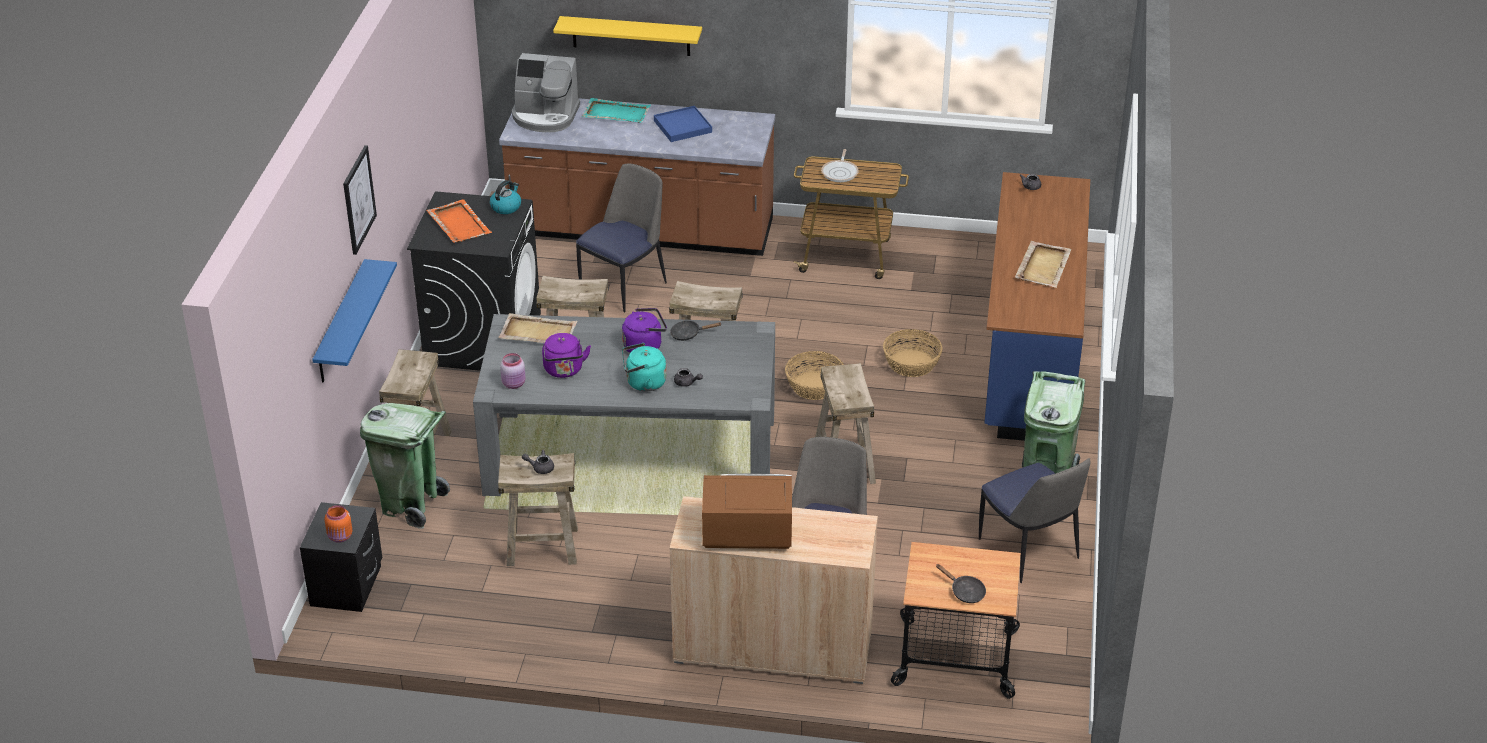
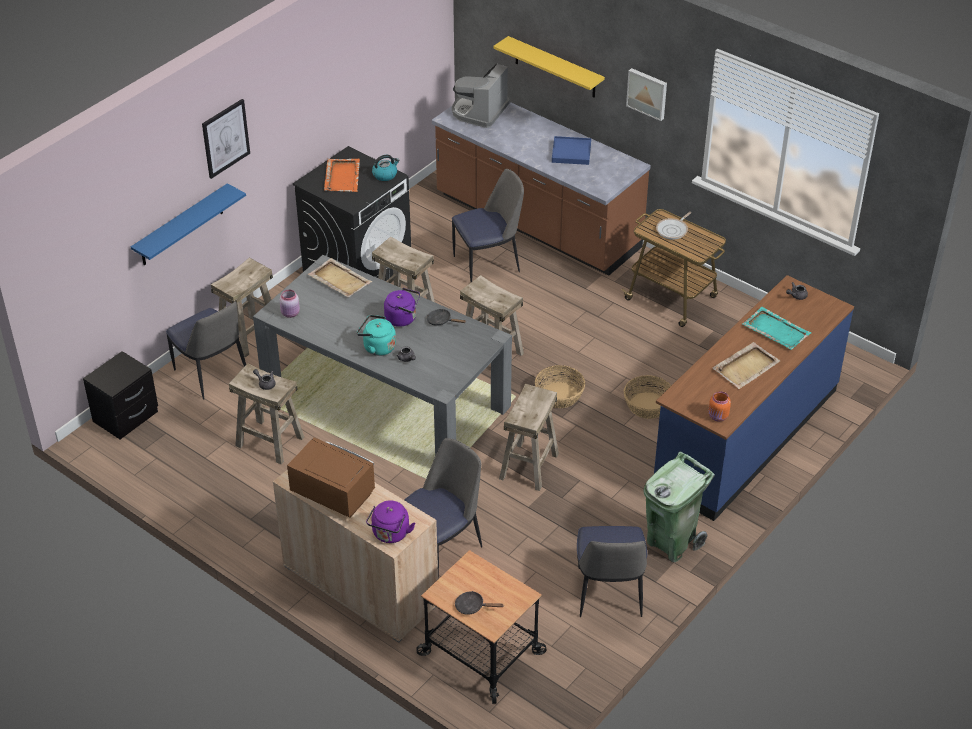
camera: 30 degrees right, 5 degrees up
orange jar [324,505,352,543] -> orange jar moved to [708,391,731,421]
green trash can [360,403,450,529] -> chair [166,302,246,400]
coffee machine [512,53,580,132] -> coffee machine turned 75 degrees clockwise [452,63,510,128]
purple kettle [542,333,591,378] -> purple kettle moved to [366,501,415,543]
turquoise tray [582,98,651,123] -> turquoise tray moved to [742,307,811,350]
black frying pan [936,564,986,603] -> black frying pan turned 120 degrees clockwise [455,591,504,615]
none -> picture [626,68,667,121]

